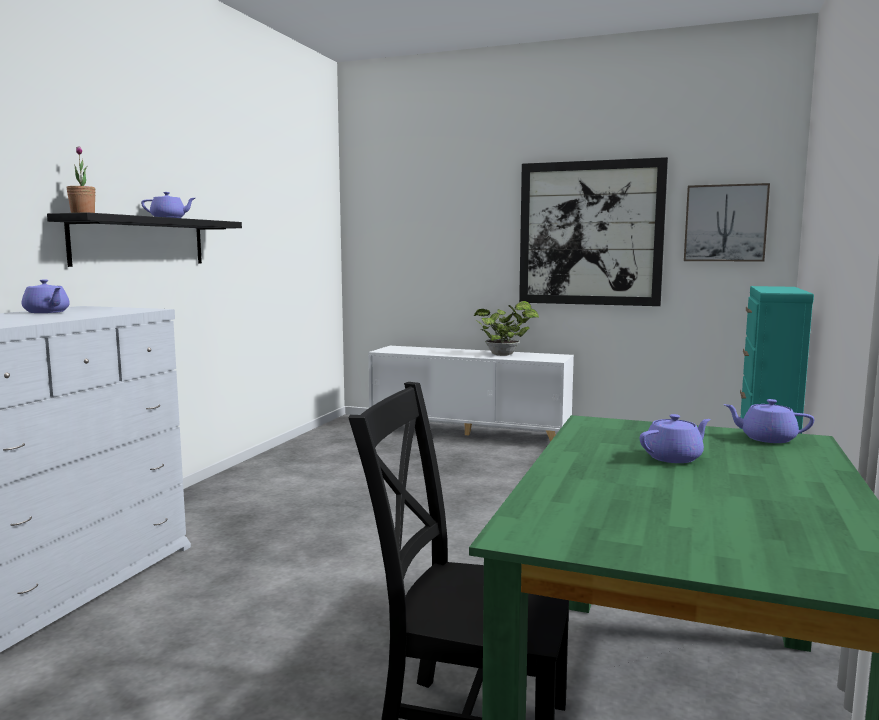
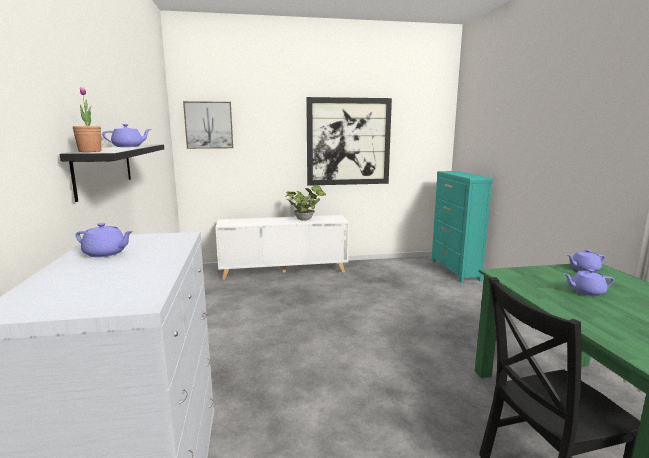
camera: 30 degrees left, 5 degrees up
purple teapot [640,414,711,463] -> purple teapot turned 120 degrees counterclockwise [564,269,614,296]
picture [684,183,770,262] -> picture moved to [183,101,233,149]

